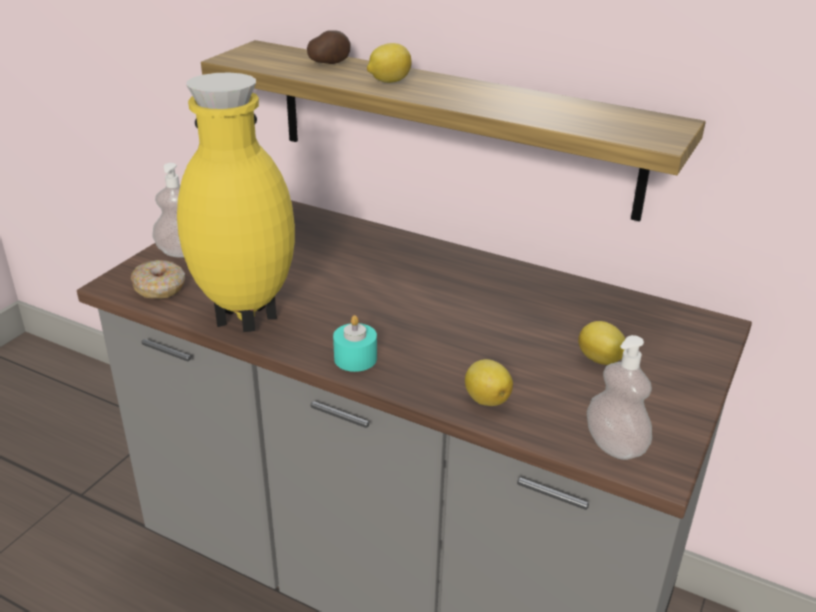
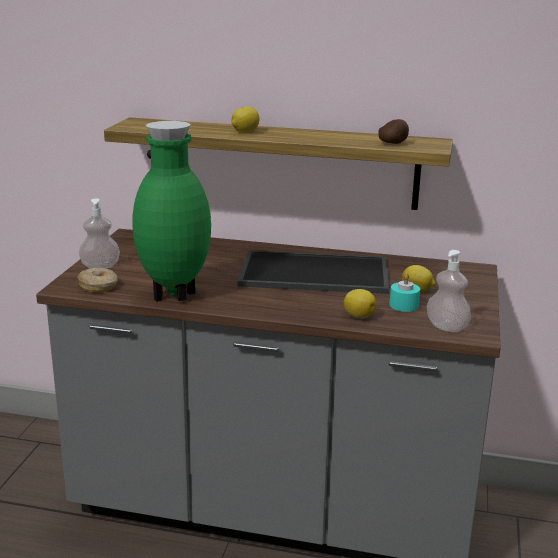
camera: 15 degrees left, 10 degrees down
yellow vase [177,73,295,332] -> green vase [132,121,211,302]
potato [307,30,351,64] -> potato moved to [378,119,409,144]
turquoise candle [333,315,377,372] -> turquoise candle moved to [389,273,420,312]
none -> tray [238,250,389,294]

